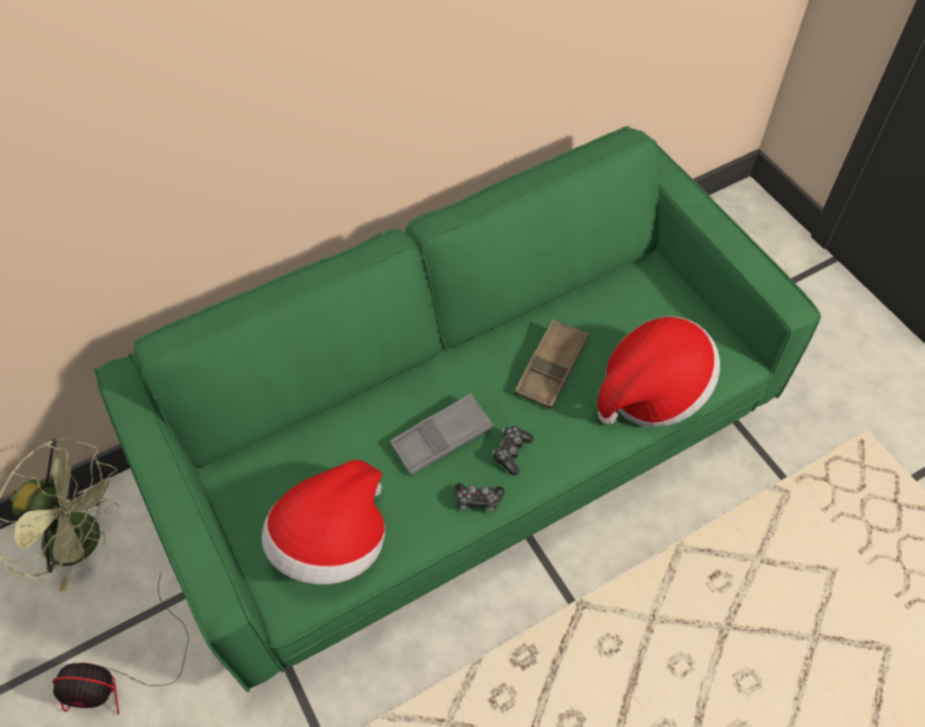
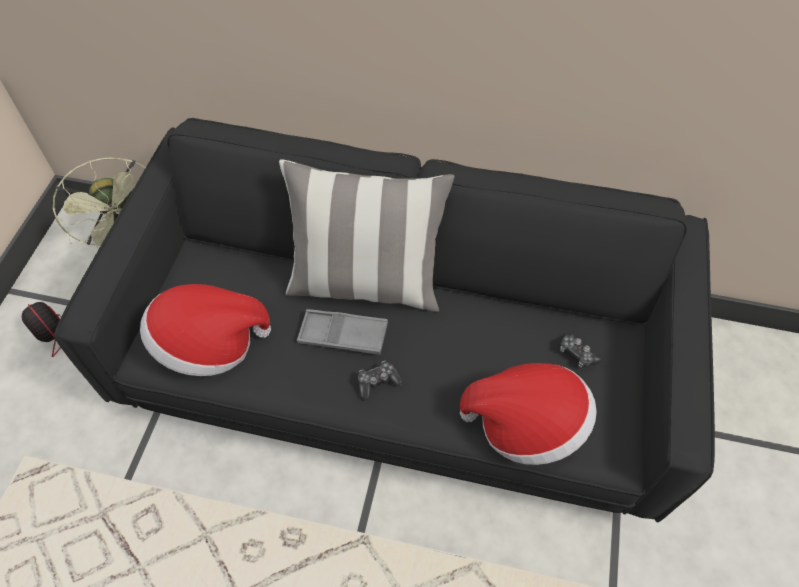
camera: 40 degrees right, 0 degrees up
green sofa [94,126,821,692] -> black sofa [54,118,715,523]
game controller [454,483,504,513] -> game controller moved to [560,333,602,368]
brown tray [514,319,589,409] -> none
none -> pillow [279,160,455,312]

